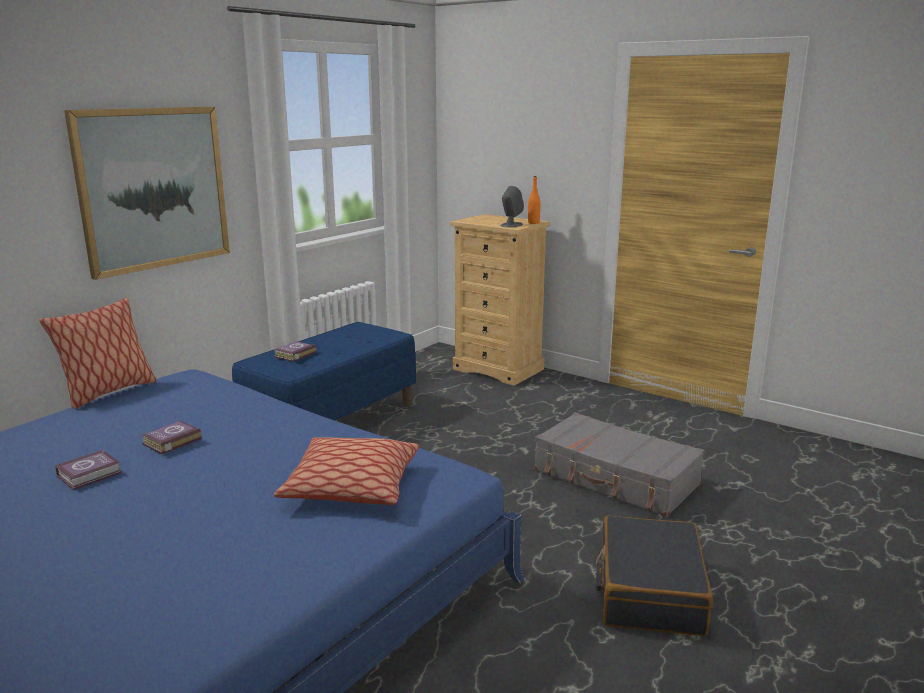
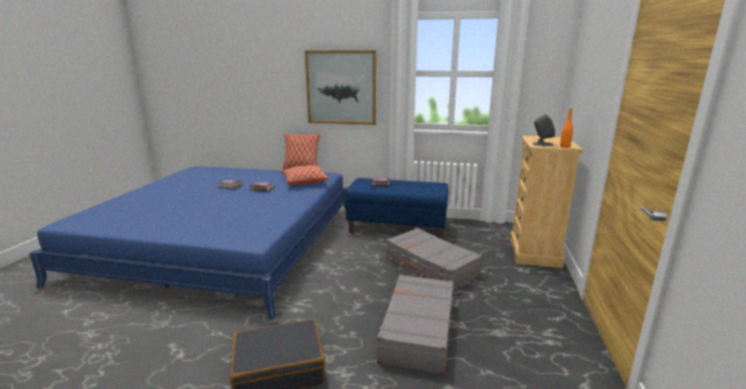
camera: 65 degrees right, 0 degrees up
pillow [274,437,419,505] -> pillow moved to [281,165,329,185]
none -> grey suitcase [386,228,482,290]

